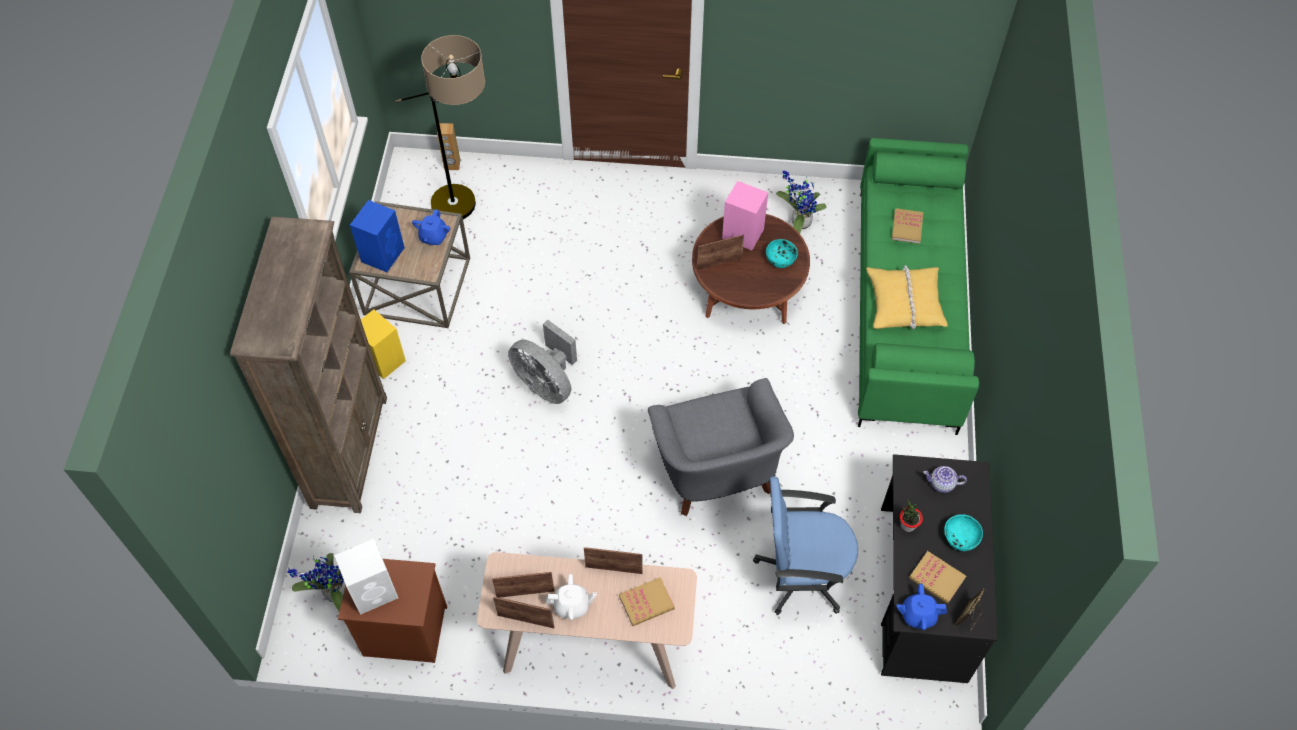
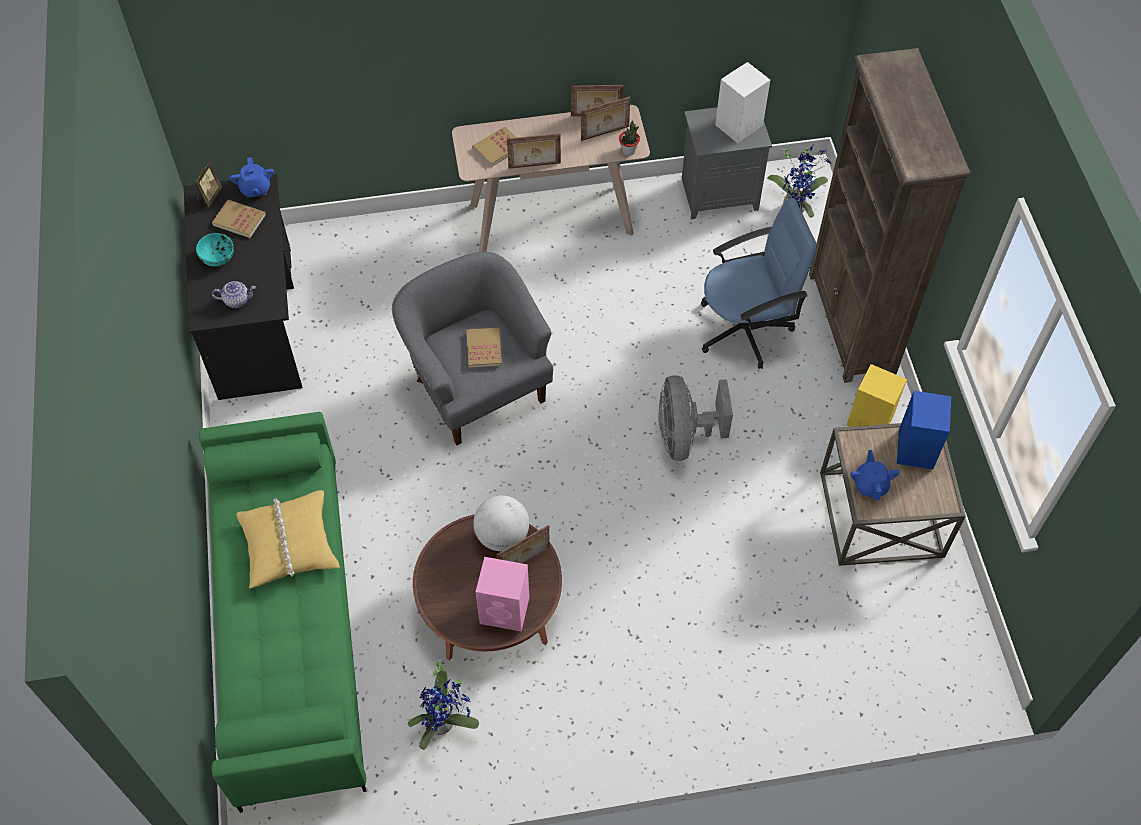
camera: 165 degrees right, 0 degrees up
brown nightstand [338,559,447,663] -> grey nightstand [682,107,772,219]
floor lamp [395,35,485,219] -> none
brown speaker [437,123,460,170] -> none
grey fan [508,320,577,404] -> grey fan turned 120 degrees counterclockwise [658,375,733,461]
white teapot [546,574,597,620] -> none
blue office chair [753,476,858,615] -> blue office chair moved to [701,198,816,369]
turquoise bowl [766,239,798,268] -> none
book [892,208,923,244] -> book moved to [467,327,502,368]
blue teapot [897,584,947,630] -> blue teapot turned 90 degrees clockwise [230,157,274,198]
potted plant [900,499,923,532] -> potted plant moved to [619,120,640,156]
none -> globe [473,495,529,551]

